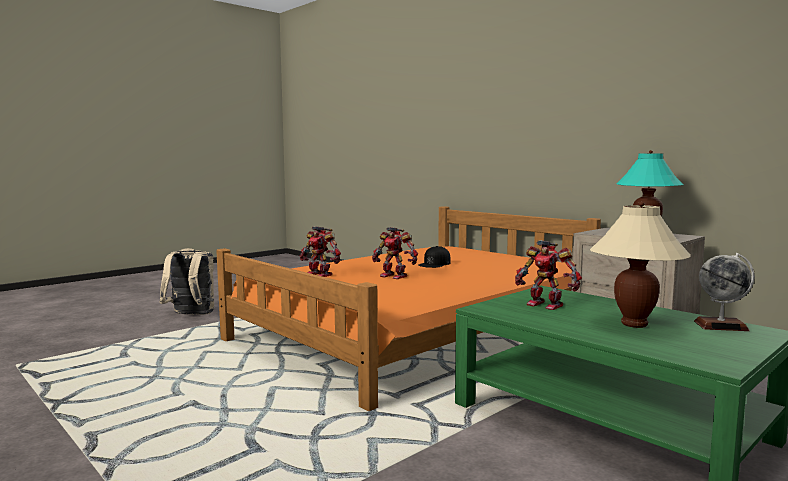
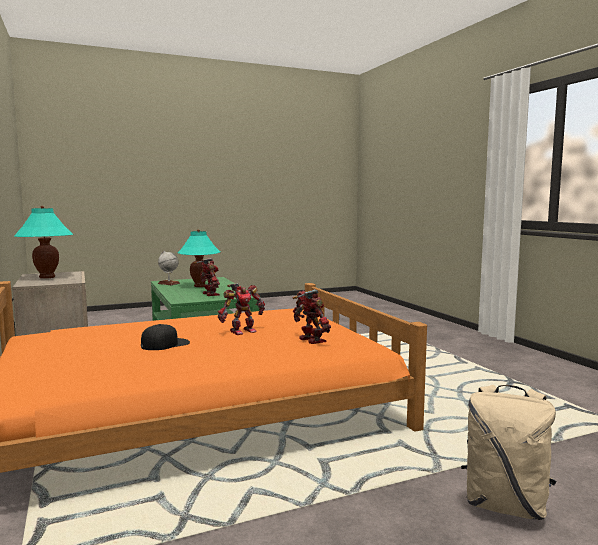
camera: 160 degrees left, 0 degrees up
toy robot [372,227,418,279] -> toy robot turned 90 degrees clockwise [218,283,265,335]
beige table lamp [590,202,691,328] -> turquoise table lamp [178,229,220,287]

